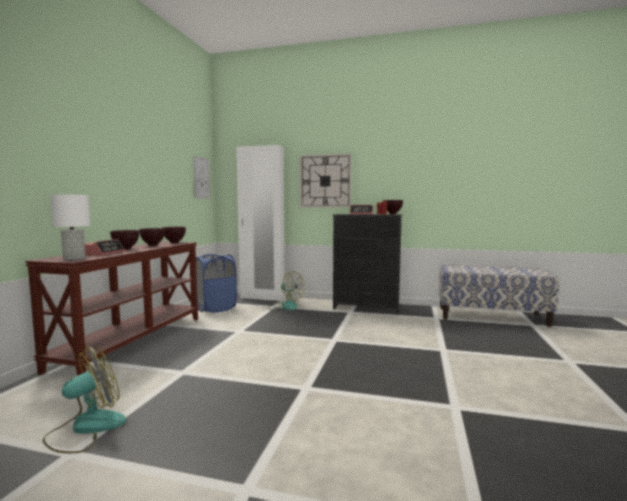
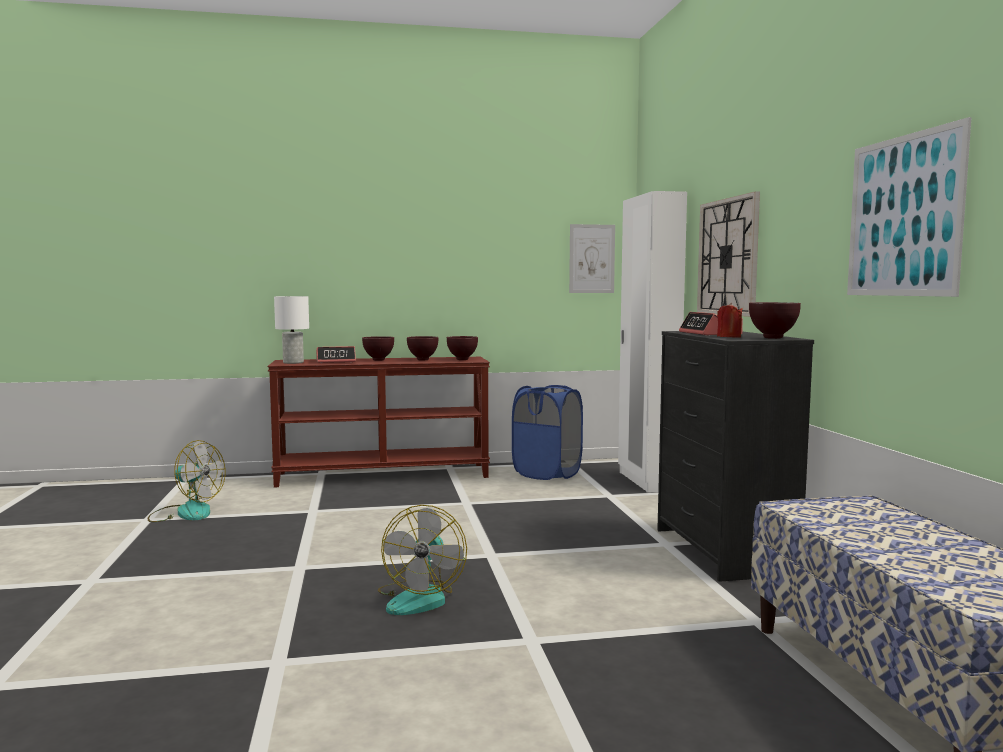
camera: 65 degrees right, 0 degrees up
fan [269,271,305,310] -> fan moved to [378,505,467,615]
none -> picture [847,117,972,297]

